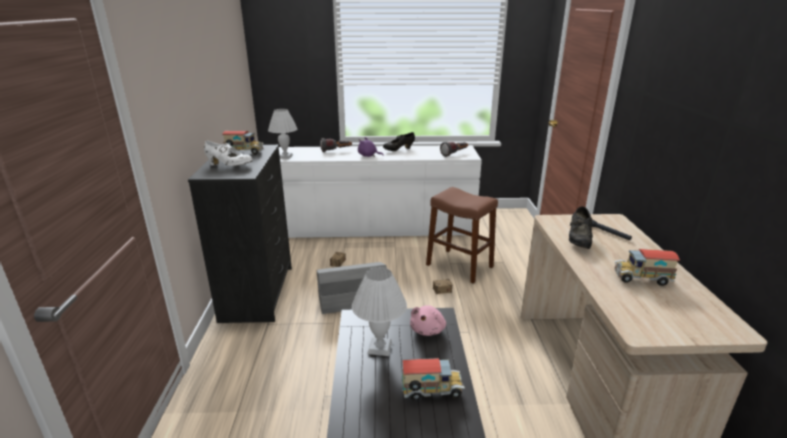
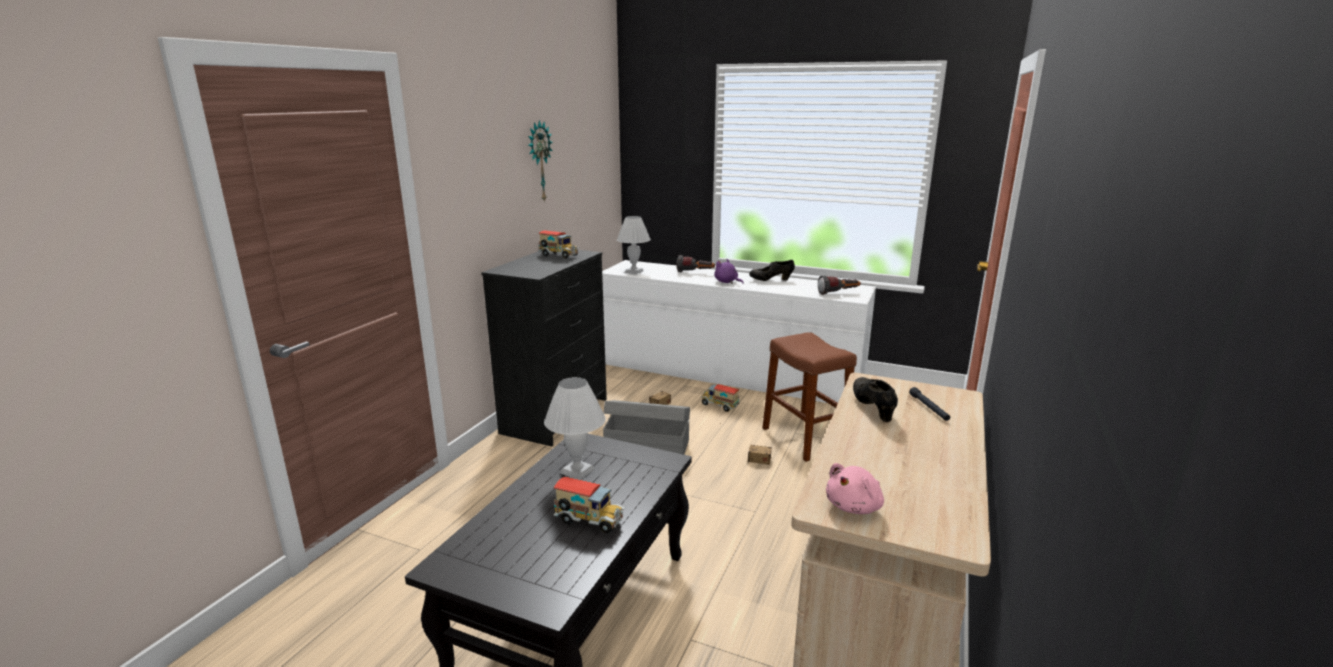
camera: 25 degrees right, 5 degrees down
white shoe [204,141,253,166] -> none
pink plush toy [410,305,446,336] -> pink plush toy moved to [826,463,884,514]
black shoe [569,206,593,249] -> black shoe turned 135 degrees clockwise [853,377,898,422]
toy truck [614,249,680,286] -> toy truck moved to [701,384,739,412]
none -> wall clock [528,120,553,203]

